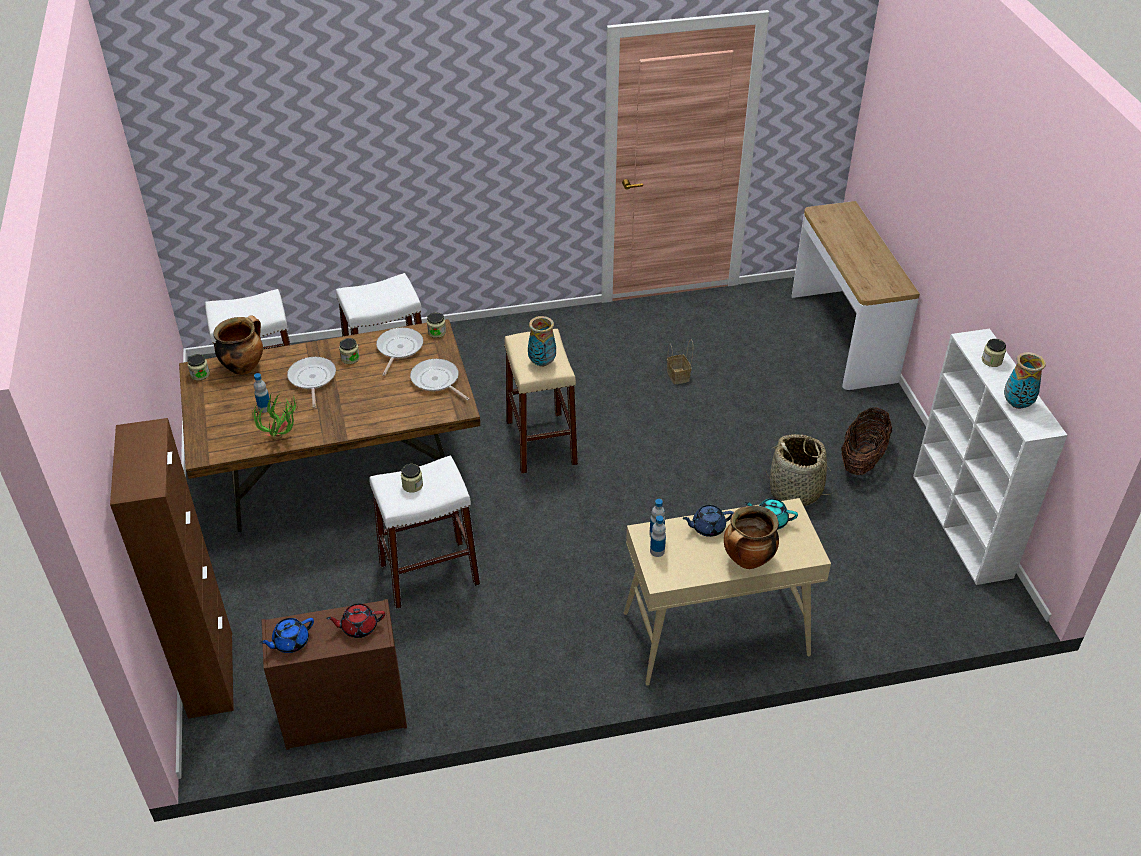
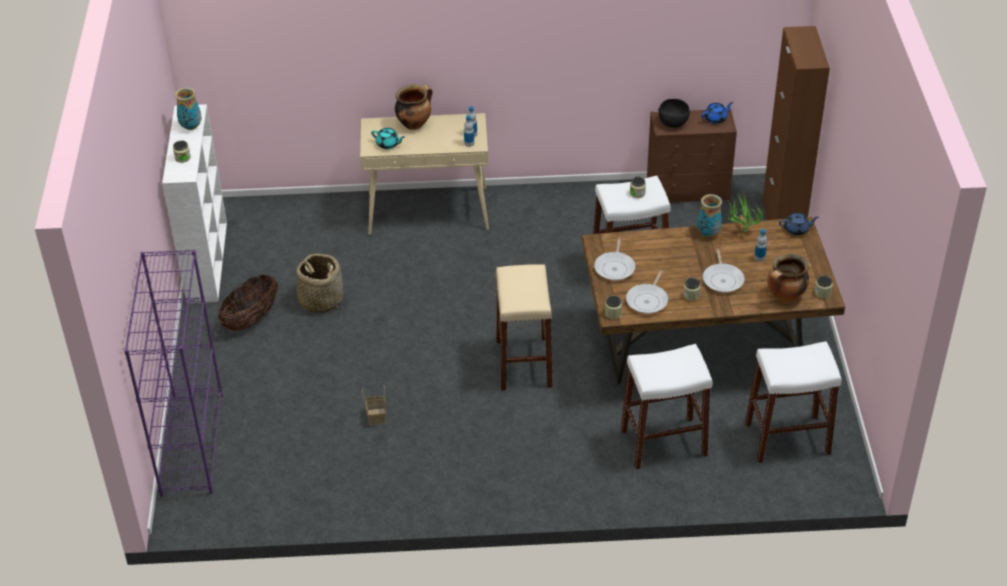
camera: 170 degrees left, 0 degrees up
red teapot [326,603,385,638] -> black bowl [658,99,690,128]
frying pan [410,359,470,401] -> frying pan turned 45 degrees clockwise [594,237,636,281]
vase [528,316,556,367] -> vase moved to [697,194,722,237]
blue teapot [682,505,734,537] -> blue teapot moved to [779,212,819,236]
console table [792,201,920,390] -> purple bookcase [124,249,223,497]

